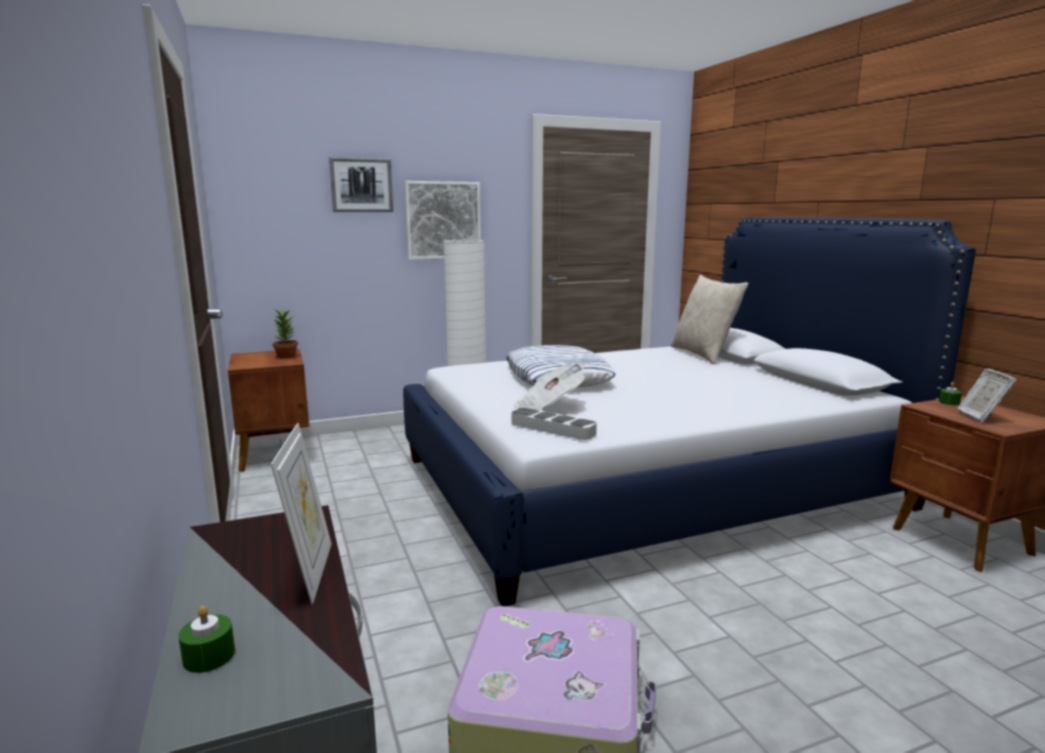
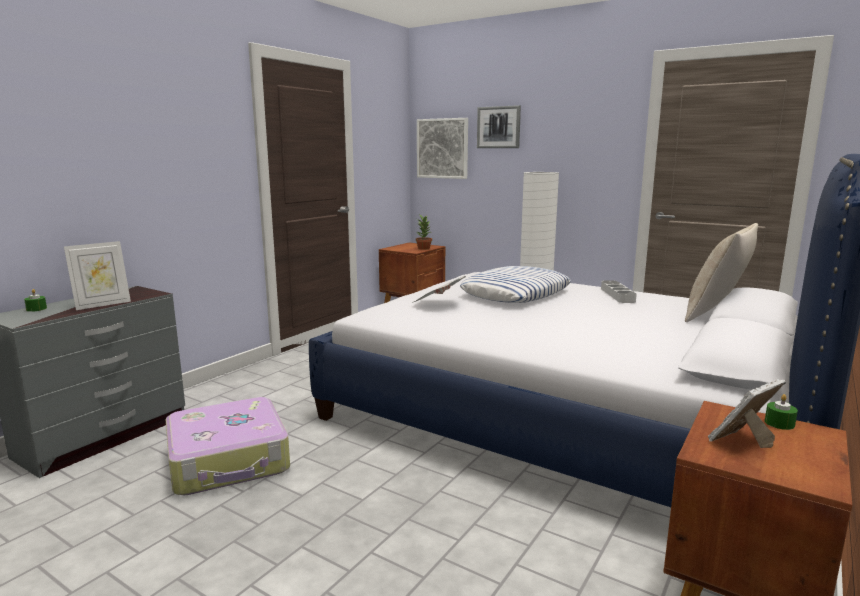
camera: 55 degrees right, 0 degrees up
picture [404,181,481,260] -> picture moved to [417,118,468,179]
grey tray [511,408,597,440] -> grey tray moved to [601,280,637,303]

